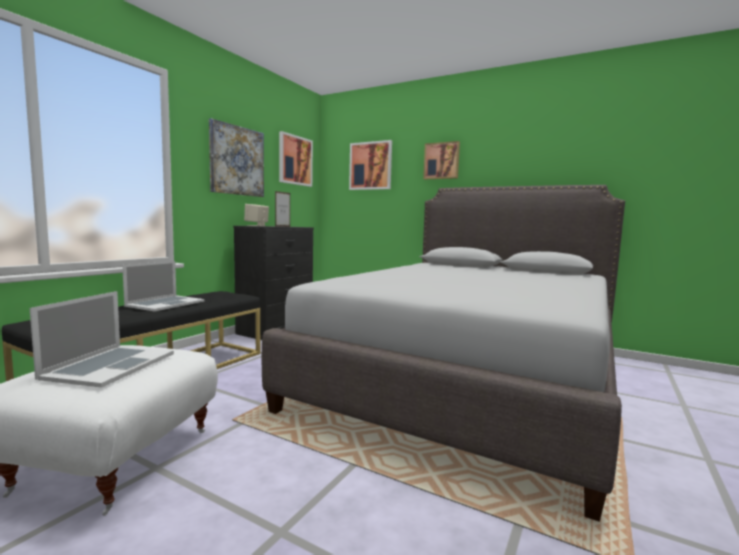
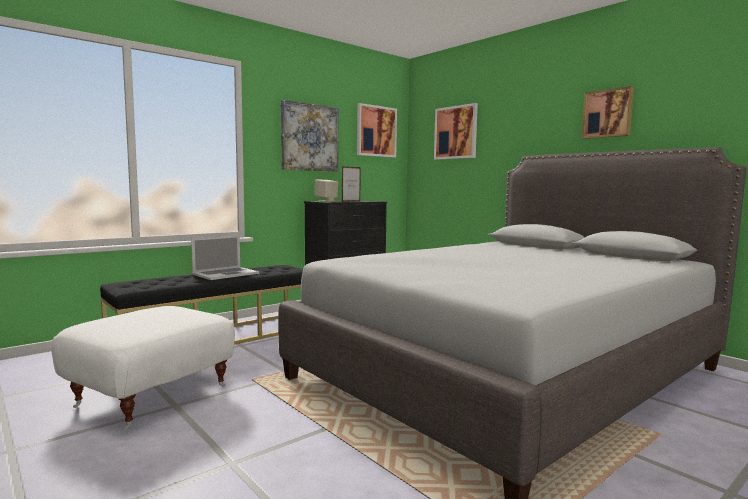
camera: 20 degrees right, 0 degrees up
laptop [30,291,174,388] -> none
picture [423,141,460,179] -> picture moved to [582,86,634,139]

